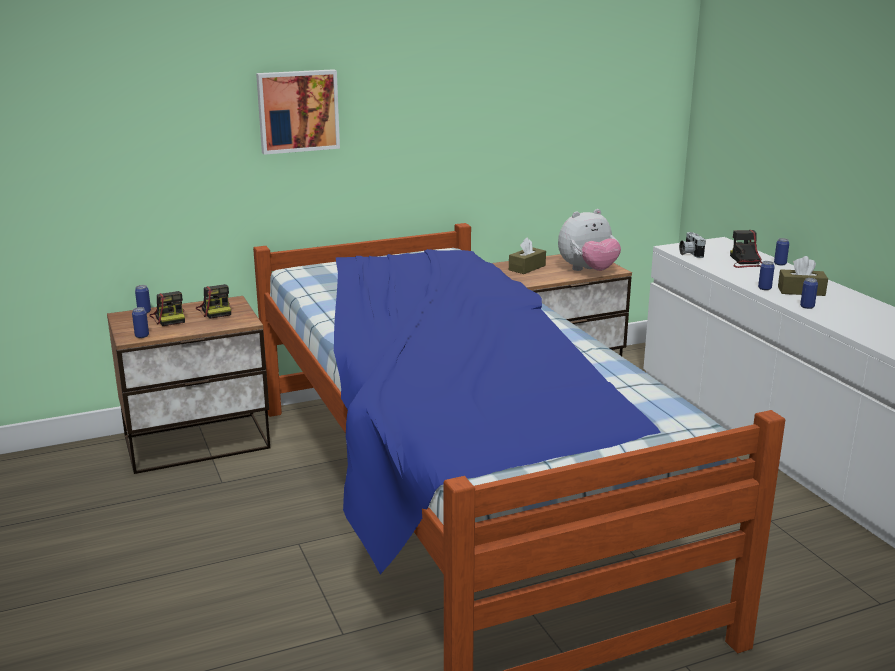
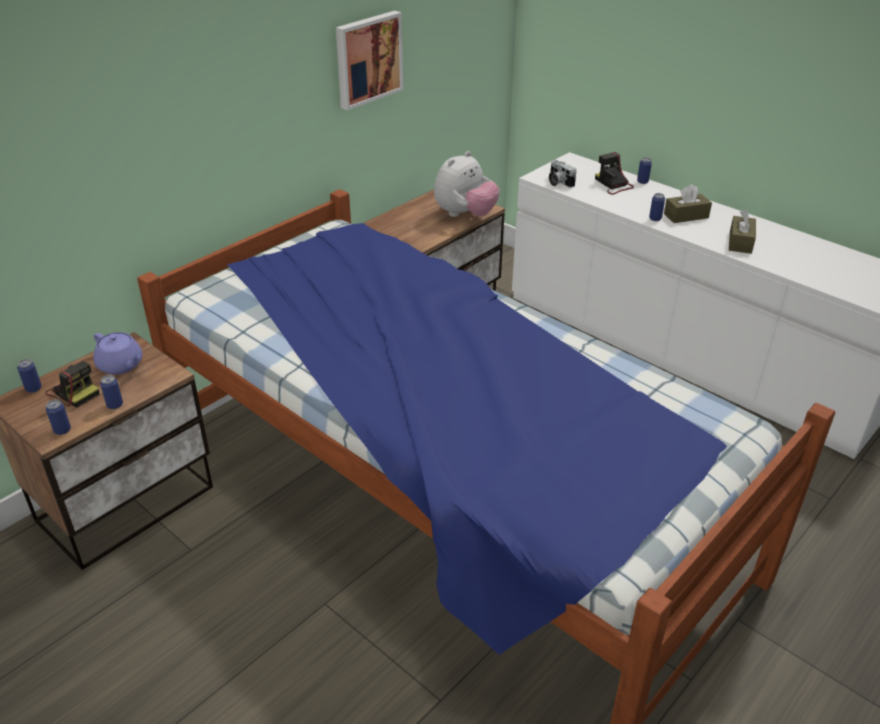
camera: 25 degrees left, 15 degrees up
camera [196,284,231,319] -> purple teapot [93,332,142,375]
picture [256,69,340,155] -> picture moved to [336,11,403,110]
brown tissue box [509,237,546,274] -> brown tissue box moved to [729,210,756,254]
can [800,278,818,309] -> can moved to [100,375,123,409]

